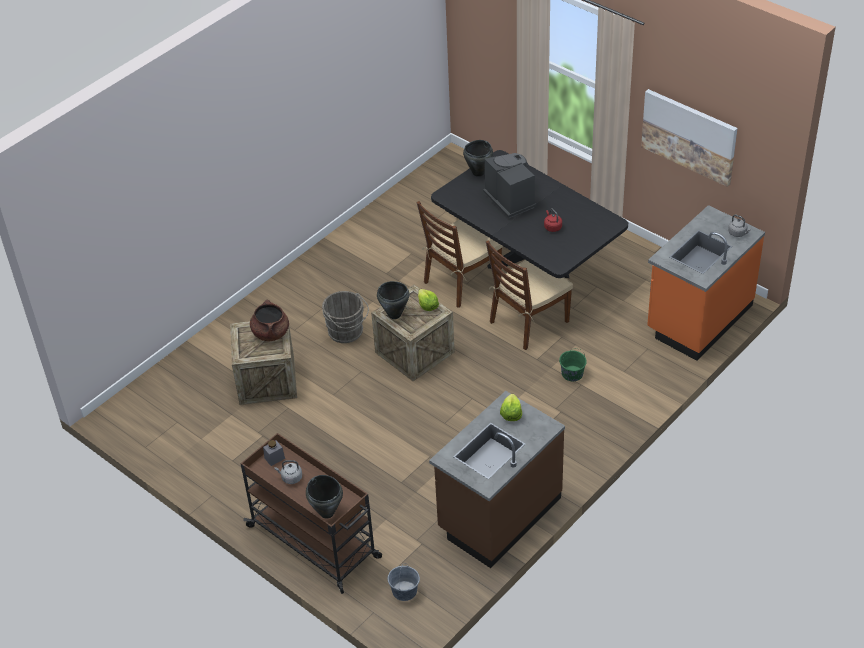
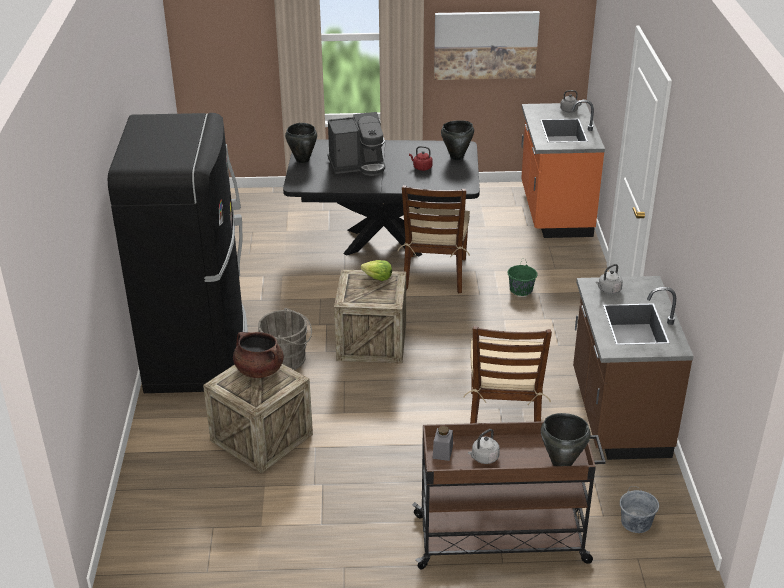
camera: 45 degrees left, 10 degrees down
black cooking pot [377,281,410,319] -> black cooking pot moved to [441,120,474,160]
brown chair [417,201,503,308] -> brown chair moved to [463,326,552,423]
coffee machine [483,153,537,218] -> coffee machine turned 150 degrees clockwise [328,112,385,176]
lettuce [500,394,522,421] -> grey kettle [596,264,623,294]
none -> black fridge [108,113,248,393]

